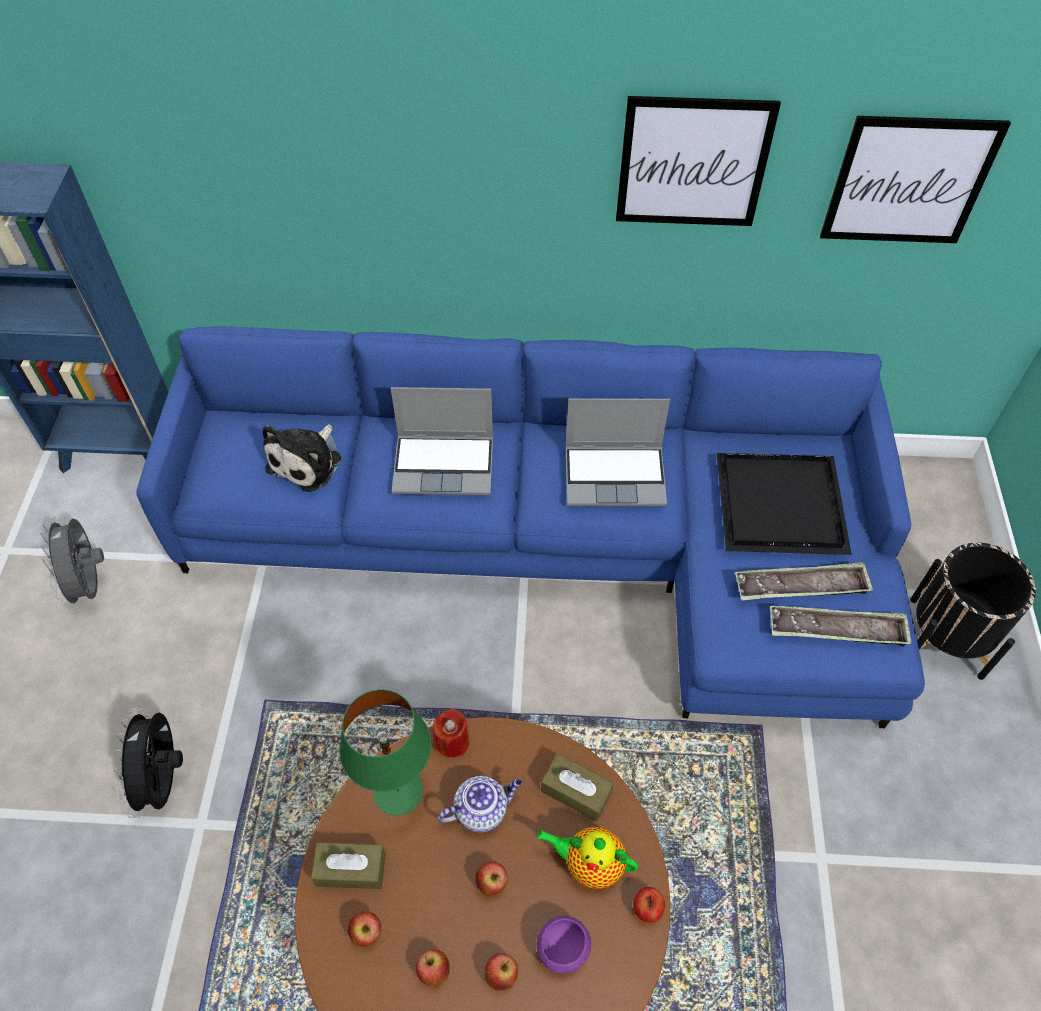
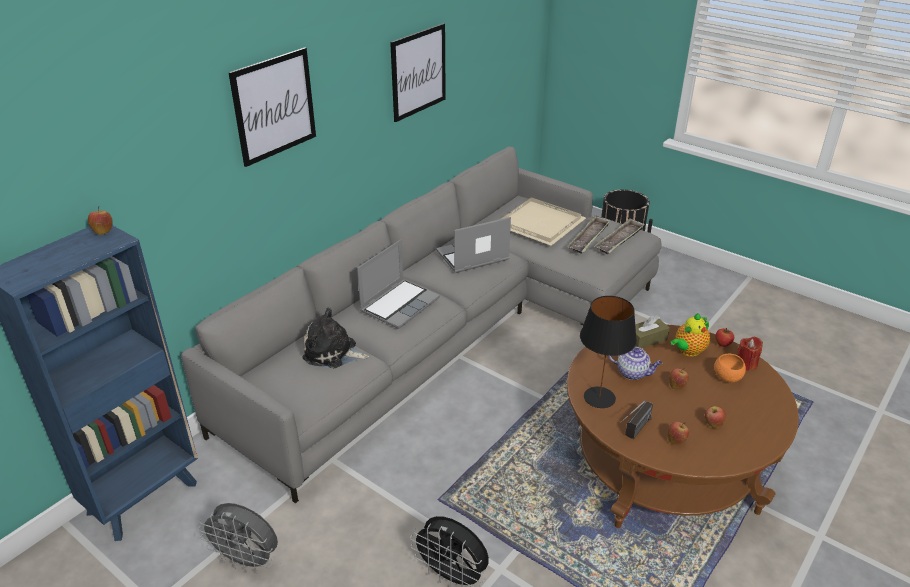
camera: 55 degrees left, 20 degrees down
blue sofa [136,326,925,728] -> grey sofa [181,147,662,503]
plush toy [262,424,341,492] -> plush toy turned 135 degrees clockwise [302,307,369,368]
brown tissue box [311,842,386,889] -> radio [620,401,653,439]
green table lamp [339,689,431,816] -> black table lamp [580,296,637,408]
red candle [433,709,469,758] -> red candle moved to [737,337,763,371]
teapot [438,776,522,833] -> teapot turned 105 degrees clockwise [608,347,662,380]
apple [485,953,518,991] -> apple moved to [88,206,113,235]
purple bowl [537,916,591,974] -> orange bowl [714,354,746,383]
laptop [566,399,670,506] -> laptop turned 150 degrees counterclockwise [436,217,511,273]
black tray [717,453,852,555] -> beige tray [501,197,586,246]
picture [820,116,1011,243] -> picture moved to [228,47,316,167]

